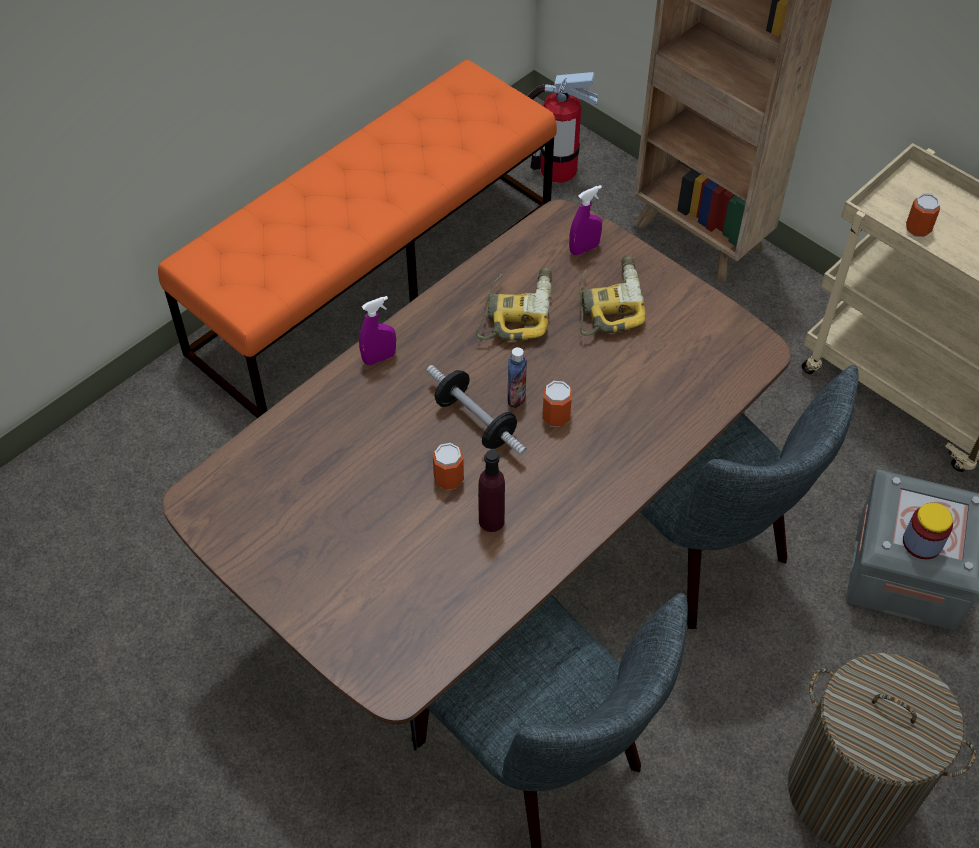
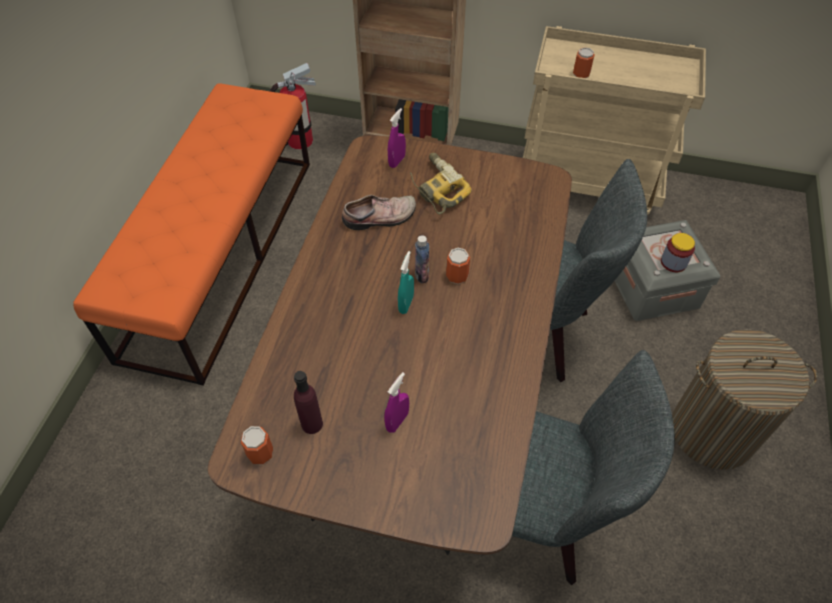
camera: 30 degrees left, 0 degrees up
purple spray bottle [359,296,396,365] -> purple spray bottle moved to [384,372,409,433]
dumbbell [426,365,527,456] -> turquoise spray bottle [398,251,414,314]
can [433,443,464,490] -> can moved to [241,426,273,464]
power drill [476,267,552,340] -> shoe [342,195,416,230]
purple bottle [478,450,505,532] -> purple bottle moved to [294,371,323,434]

